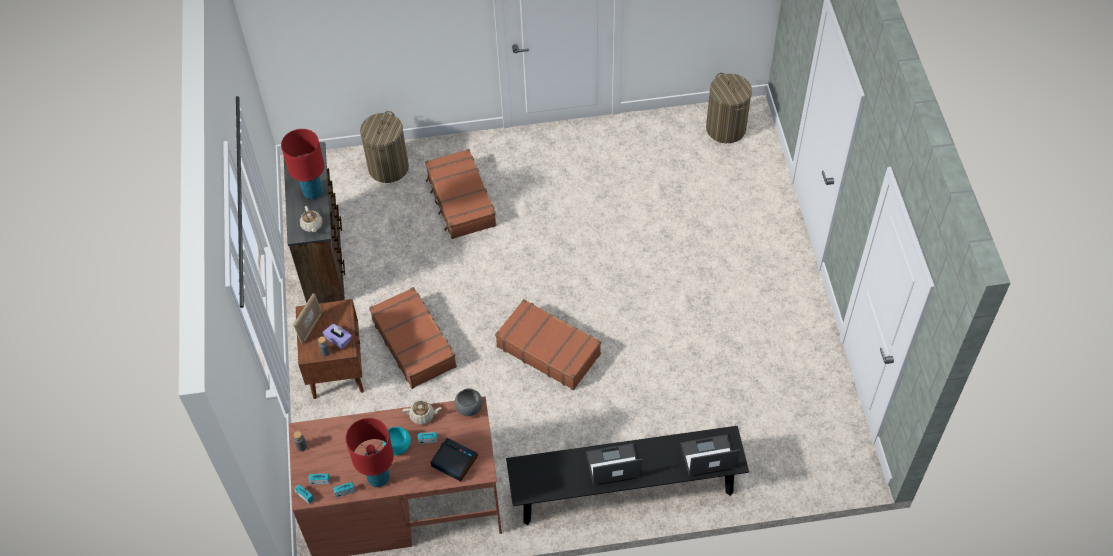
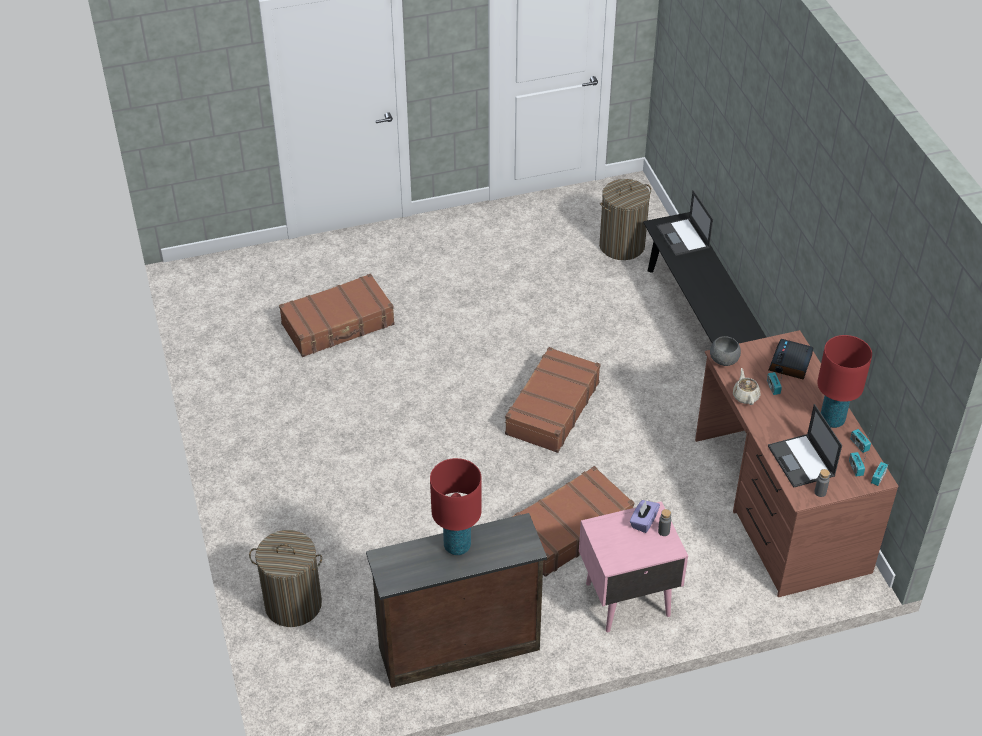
camera: 100 degrees left, 10 degrees down
picture frame [293,293,322,344] -> none
brown nightstand [296,299,364,399] -> pink nightstand [579,501,688,632]
beige teapot [300,206,323,232] -> none
turquoise bowl [383,427,411,455] -> none
brown suitcase [425,149,497,239] -> brown suitcase moved to [279,273,395,357]
laptop [586,443,642,486] -> laptop moved to [768,404,842,488]
laundry basket [706,73,752,143] -> laundry basket moved to [599,179,651,260]

